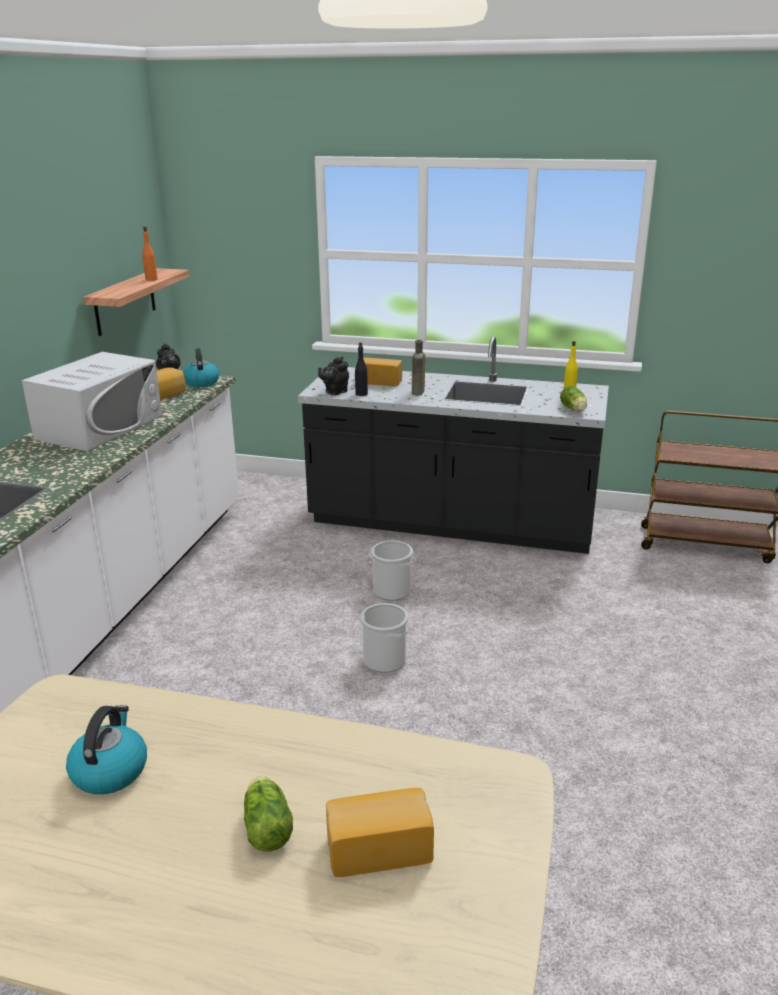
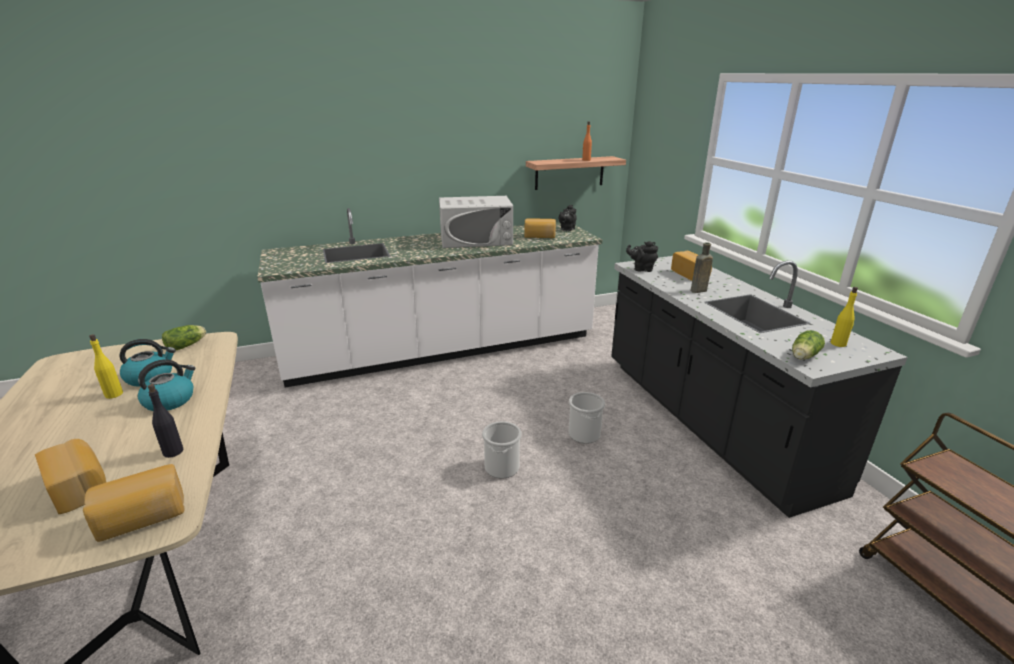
camera: 55 degrees right, 0 degrees up
kettle [183,348,219,387] -> kettle moved to [138,359,196,411]
lettuce [244,776,293,852] -> lettuce moved to [162,325,206,350]
black bottle [355,342,368,396] -> black bottle moved to [148,384,183,458]
none -> bread [83,464,185,542]
none -> yellow bottle [89,334,123,399]

